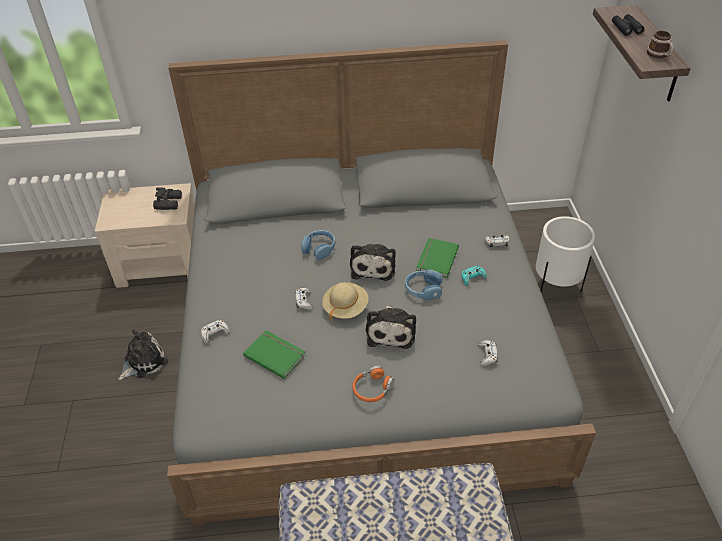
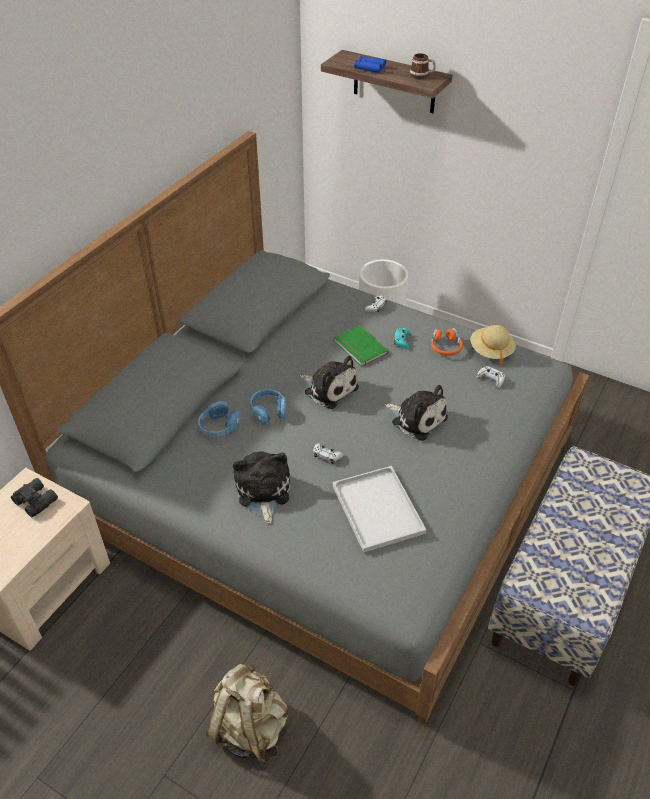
camera: 55 degrees left, 0 degrees up
plush toy [118,329,168,381] -> plush toy moved to [233,451,290,524]
white game controller [201,320,230,343] -> none
green book [243,330,306,379] -> white tray [333,466,426,553]
beige hat [322,282,368,321] -> beige hat moved to [471,325,516,366]
orange headphones [352,365,394,402] -> orange headphones moved to [431,328,463,356]
blue headphones [405,269,443,300] -> blue headphones moved to [198,401,241,437]
black binoculars [612,14,644,36] -> blue binoculars [354,56,386,73]
none -> beige backpack [206,663,288,764]

